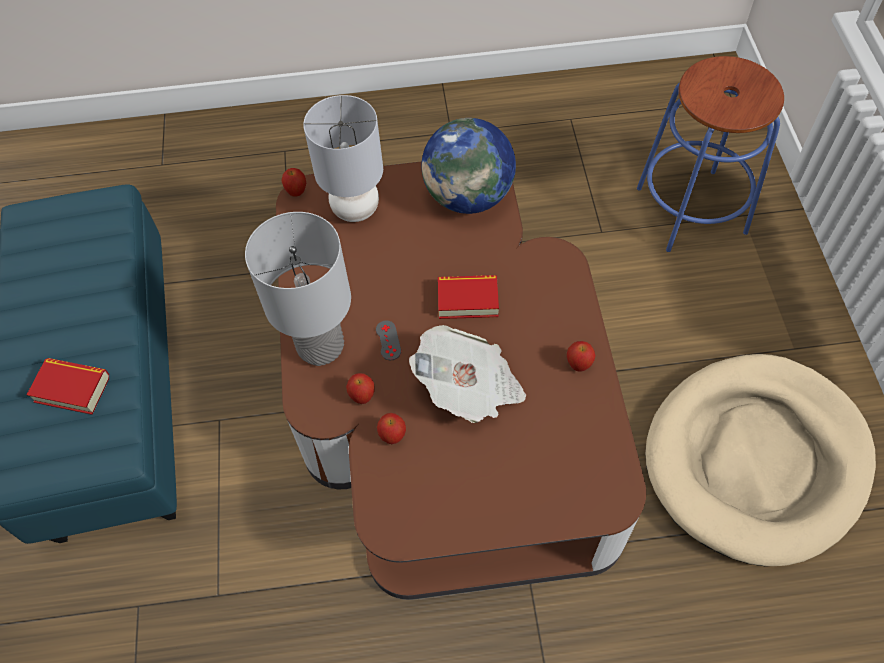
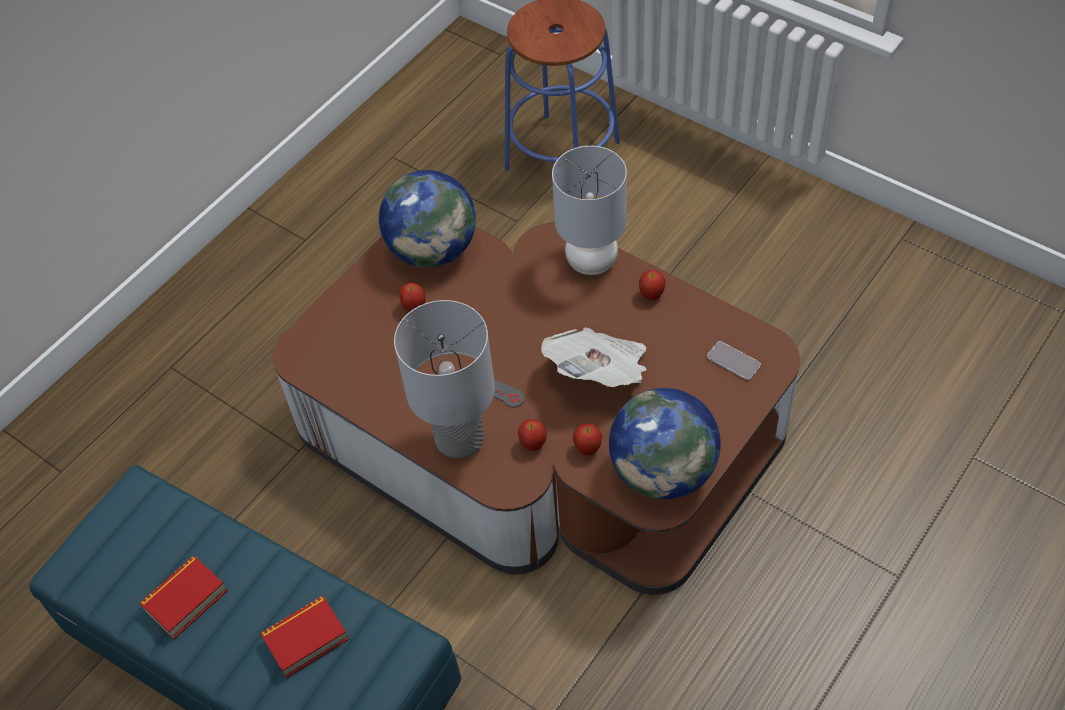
camera: 45 degrees left, 5 degrees down
apple [281,168,306,197] -> apple moved to [399,283,425,312]
grey table lamp [303,95,383,222] -> grey table lamp moved to [552,146,627,275]
book [438,275,499,319] -> book moved to [139,556,228,639]
beige dog bed [645,354,876,566] -> none
none -> globe [609,388,721,499]
none -> phone [707,341,761,380]

